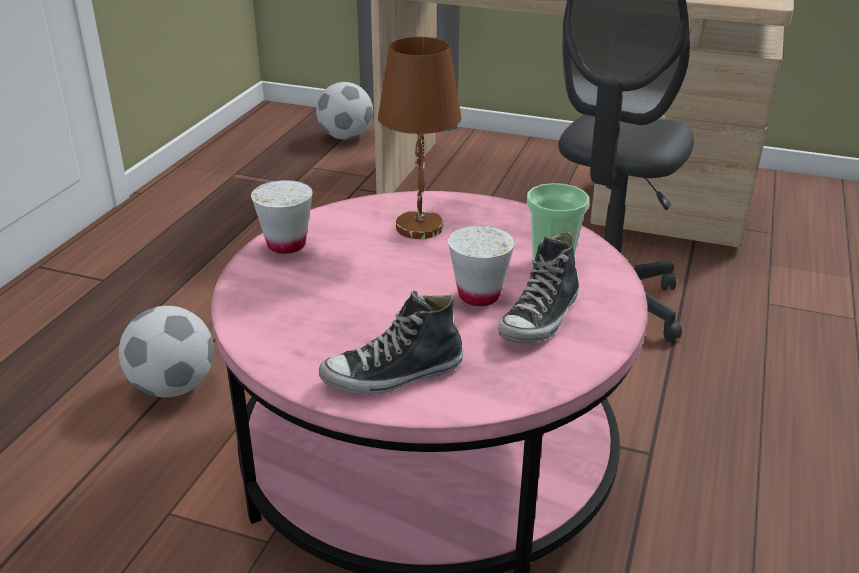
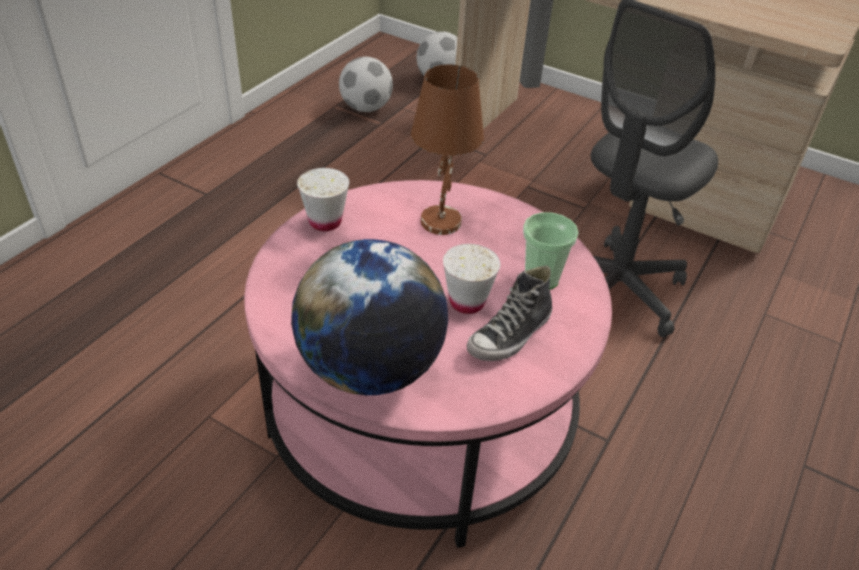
camera: 10 degrees right, 10 degrees up
football [119,306,214,397] -> football moved to [339,57,393,112]
shoe [319,291,463,394] -> globe [291,239,448,395]

